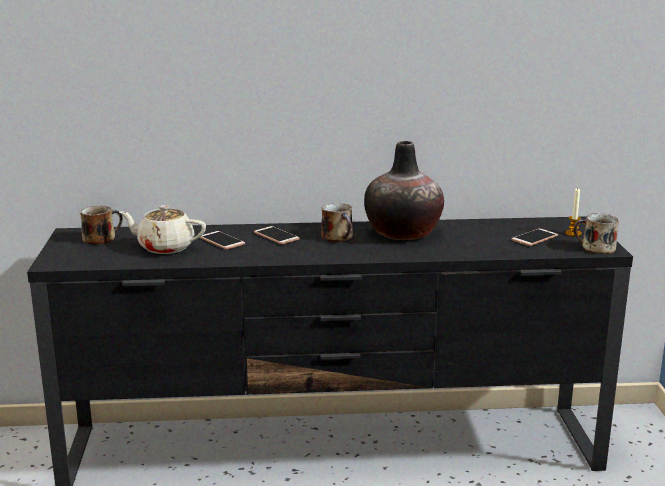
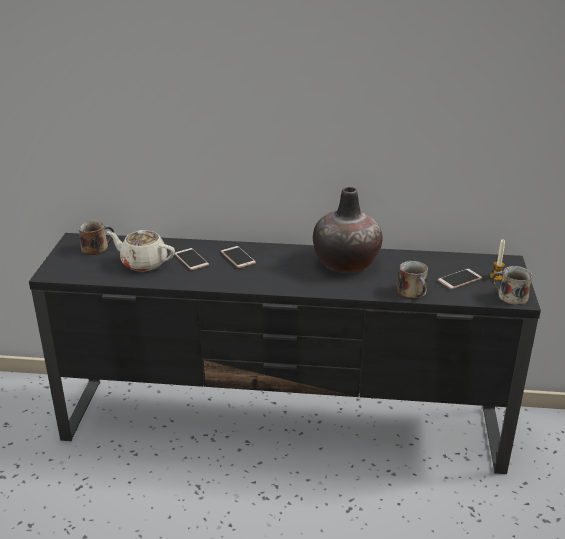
camera: 10 degrees right, 10 degrees up
mug [321,203,353,242] -> mug moved to [397,261,428,299]

